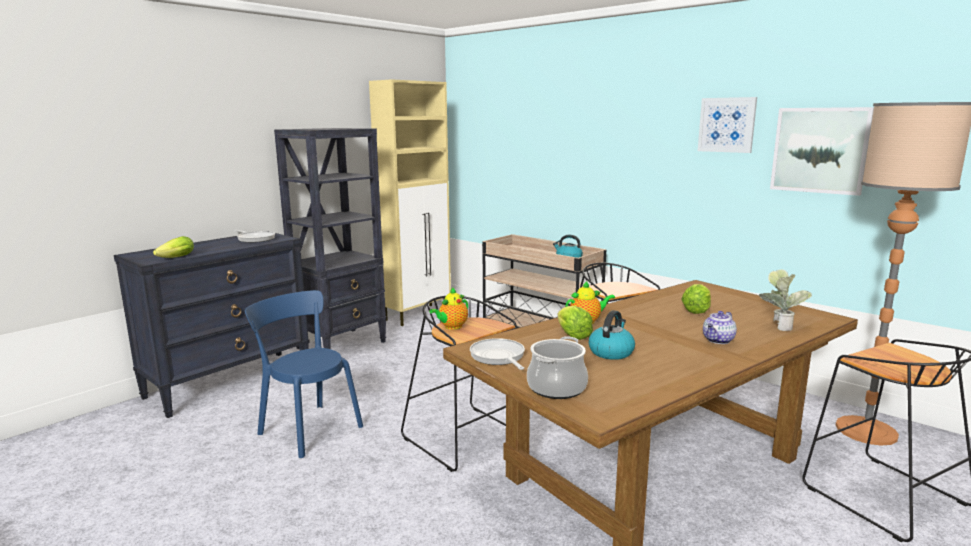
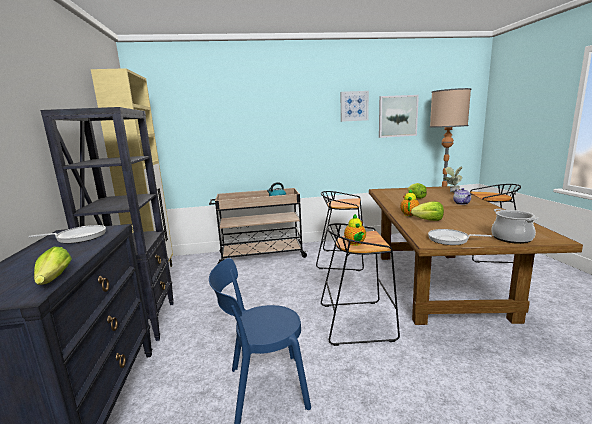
camera: 50 degrees left, 0 degrees up
kettle [589,310,635,360] -> none

